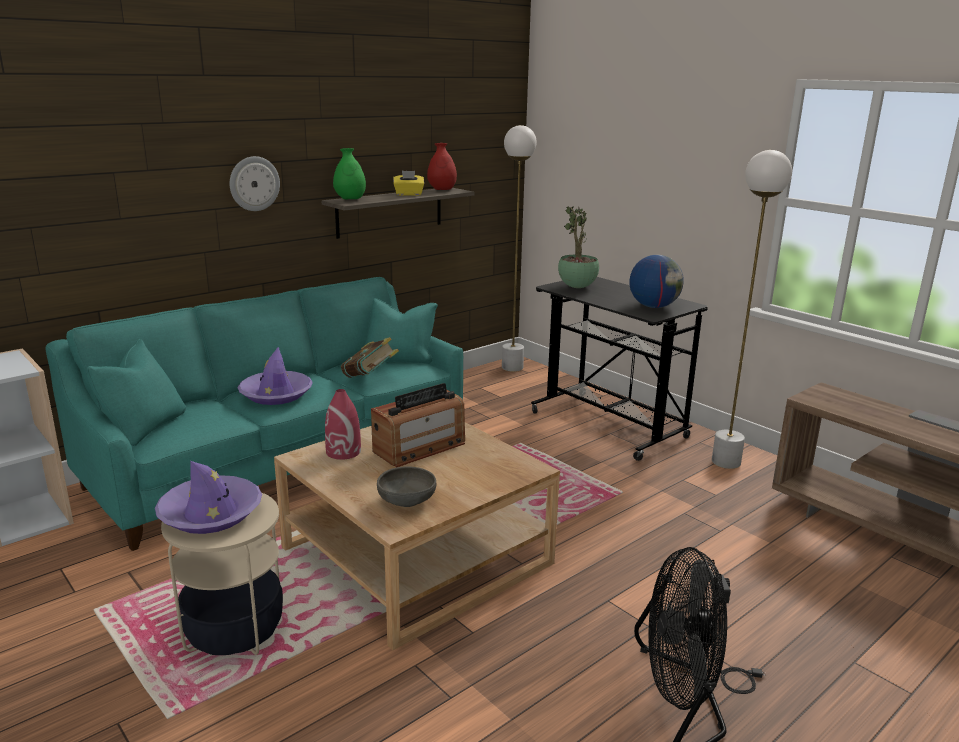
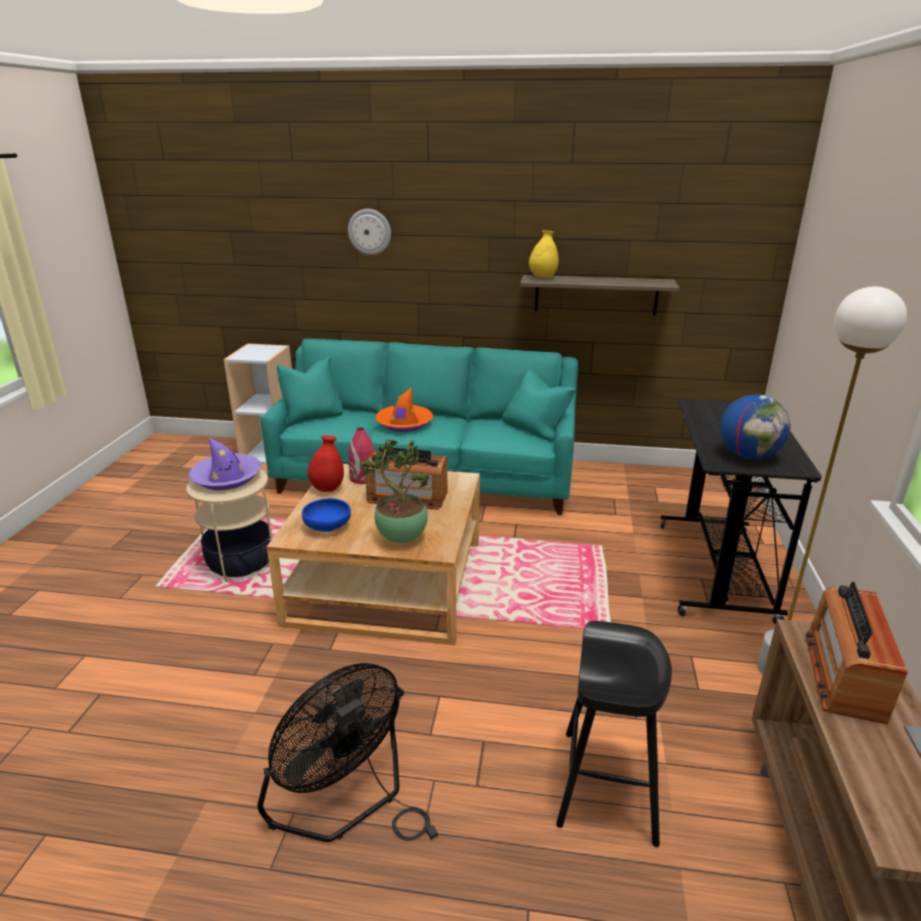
camera: 50 degrees right, 5 degrees up
wall clock [230,156,280,211] -> wall clock moved to [348,209,391,255]
purple hat [238,347,313,405] -> orange hat [375,387,433,432]
green vase [333,148,366,200] -> yellow vase [529,230,559,278]
book [341,337,399,378] -> none
grey bowl [377,467,436,507] -> blue bowl [302,498,351,532]
yellow tissue box [393,171,424,196] -> none
red vase [427,143,457,190] -> red vase moved to [307,436,344,492]
white floor lamp [502,125,537,372] -> none
potted plant [558,206,599,288] -> potted plant moved to [360,438,429,543]
none -> black stool [556,621,672,847]
none -> radio [805,582,908,725]

